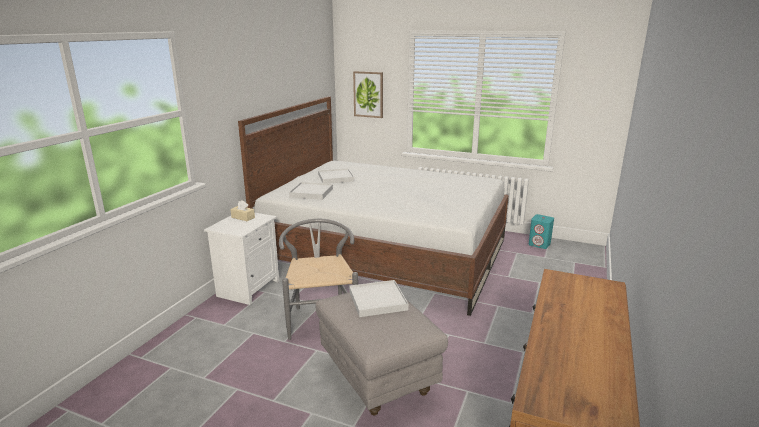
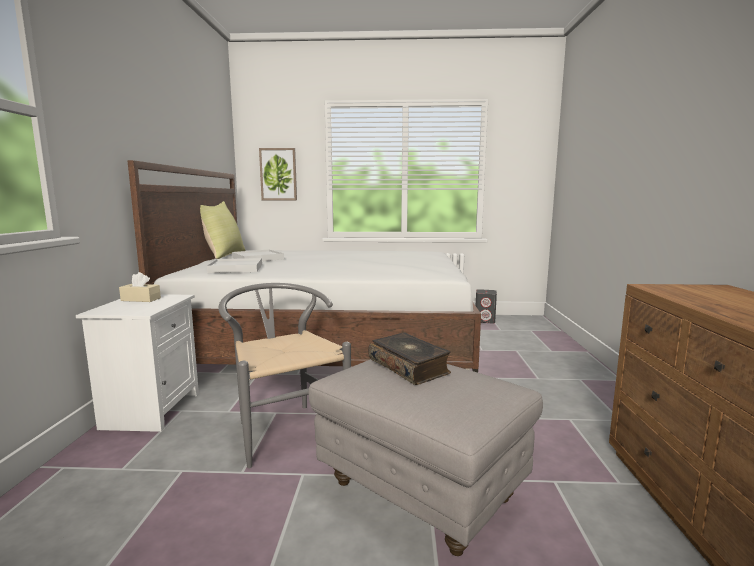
camera: 20 degrees left, 10 degrees down
white tray [349,280,408,317] -> book [368,332,451,385]
turquoise speaker [528,214,554,249] -> grey speaker [476,289,497,323]
none -> yellow pillow [200,201,246,259]

